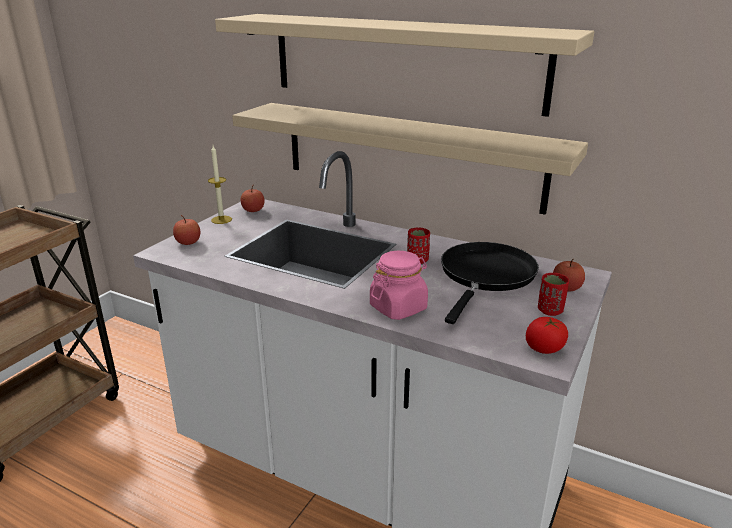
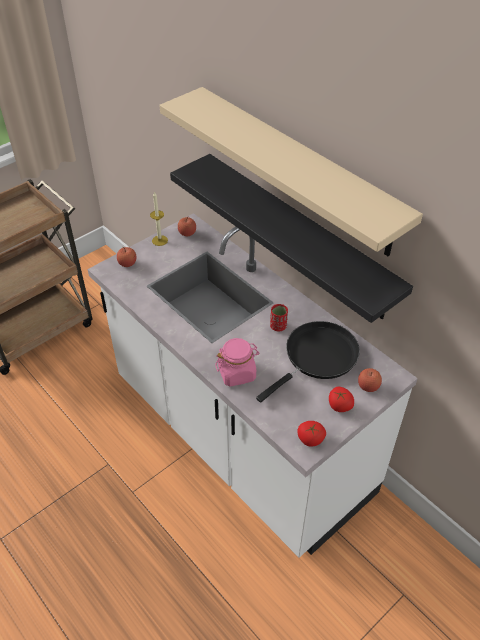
camera: 20 degrees right, 20 degrees up
beige shelf [232,103,588,215] -> black shelf [170,154,413,323]
red cup [538,273,569,316] -> tomato [329,387,354,412]

